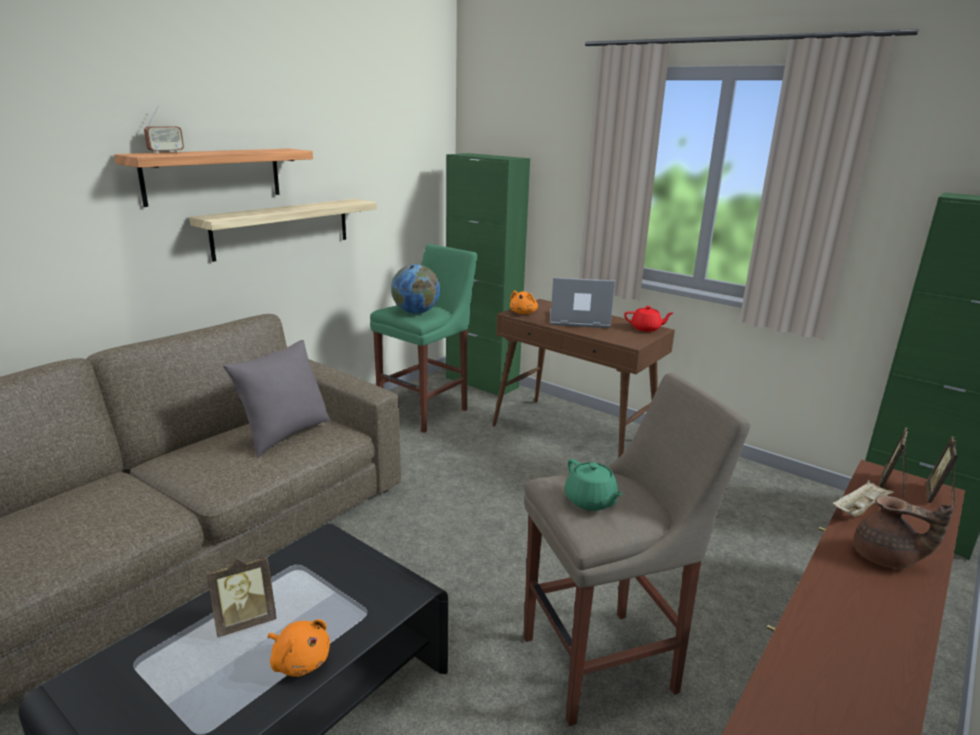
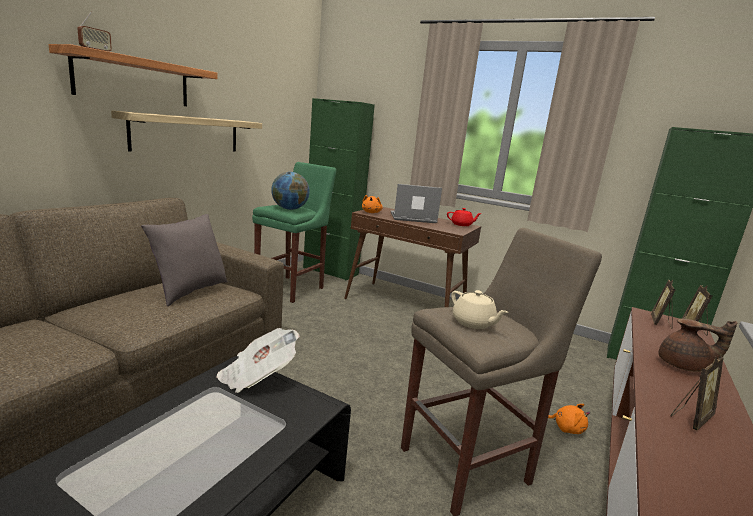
camera: 10 degrees left, 5 degrees down
picture frame [207,556,277,638] -> picture frame moved to [670,356,724,431]
orange plush toy [268,619,330,677] -> orange plush toy moved to [548,404,590,434]
green teapot [564,459,623,511] -> beige teapot [451,290,509,329]
beige tray [833,480,895,517] -> none
none -> newspaper [216,328,300,393]

